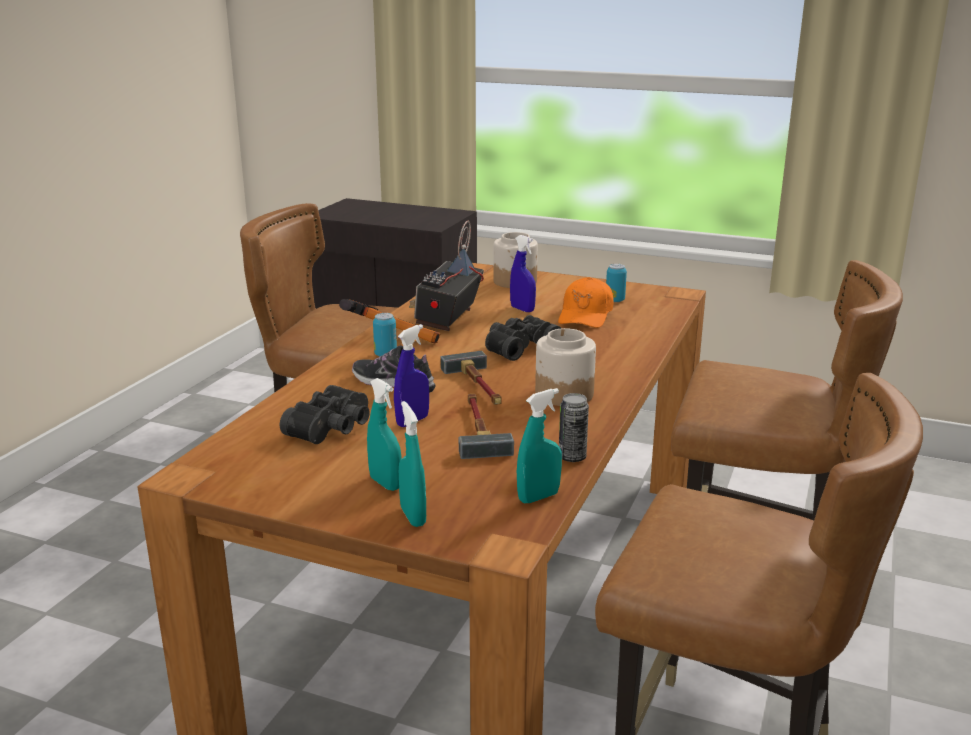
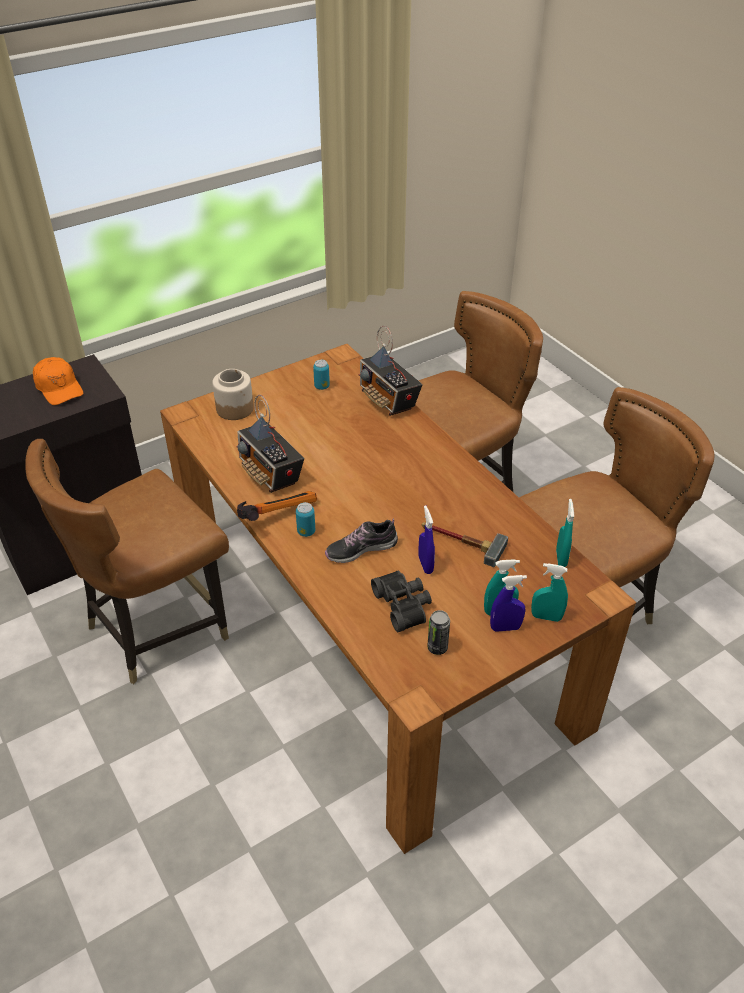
camera: 55 degrees left, 20 degrees up
hammer [440,351,502,405] -> none
black binoculars [485,315,562,361] -> none
blue spray bottle [510,235,536,312] -> blue spray bottle moved to [490,575,527,632]
jar [535,328,596,406] -> none
orange cap [558,277,614,328] -> orange cap moved to [33,357,83,405]
can [559,393,589,462] -> can moved to [428,610,450,655]
none -> radio [358,326,423,416]

